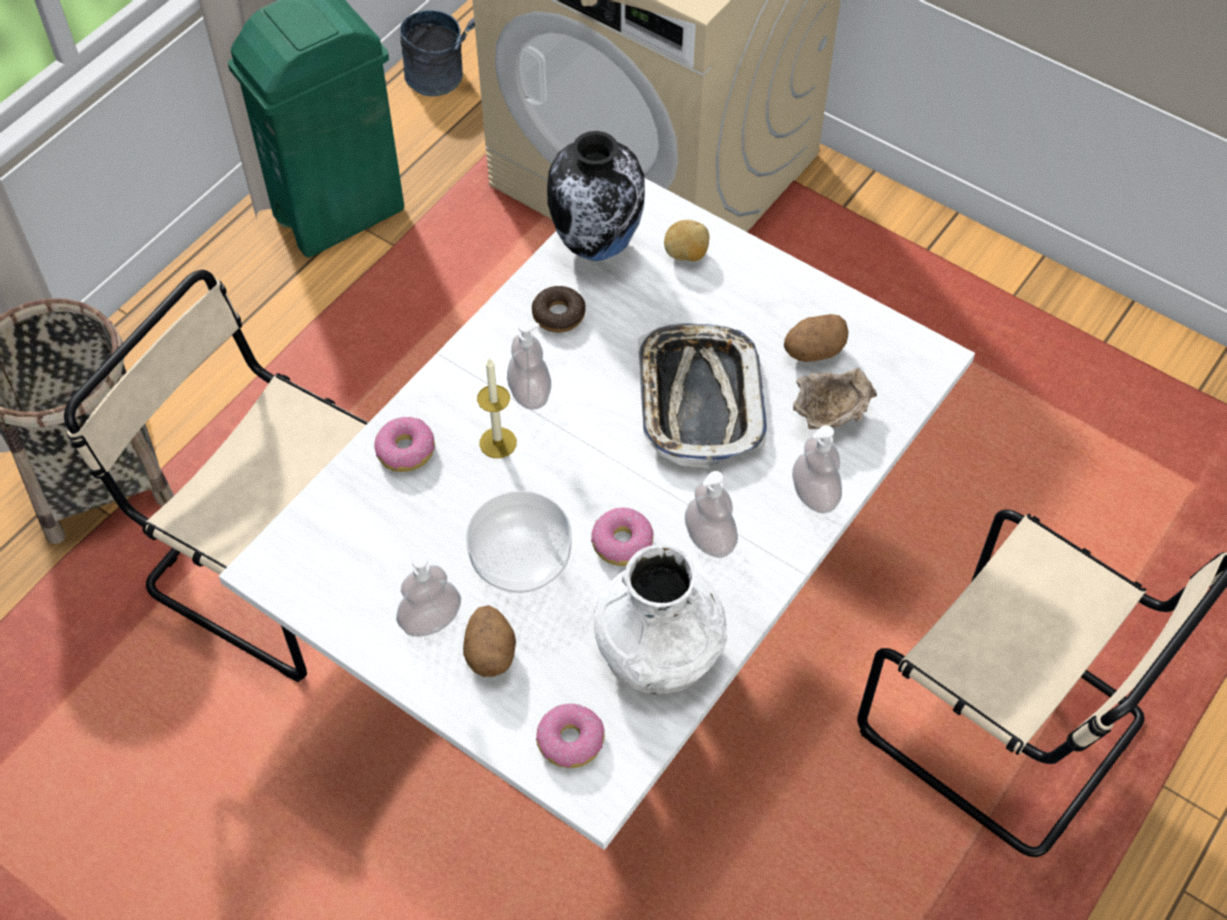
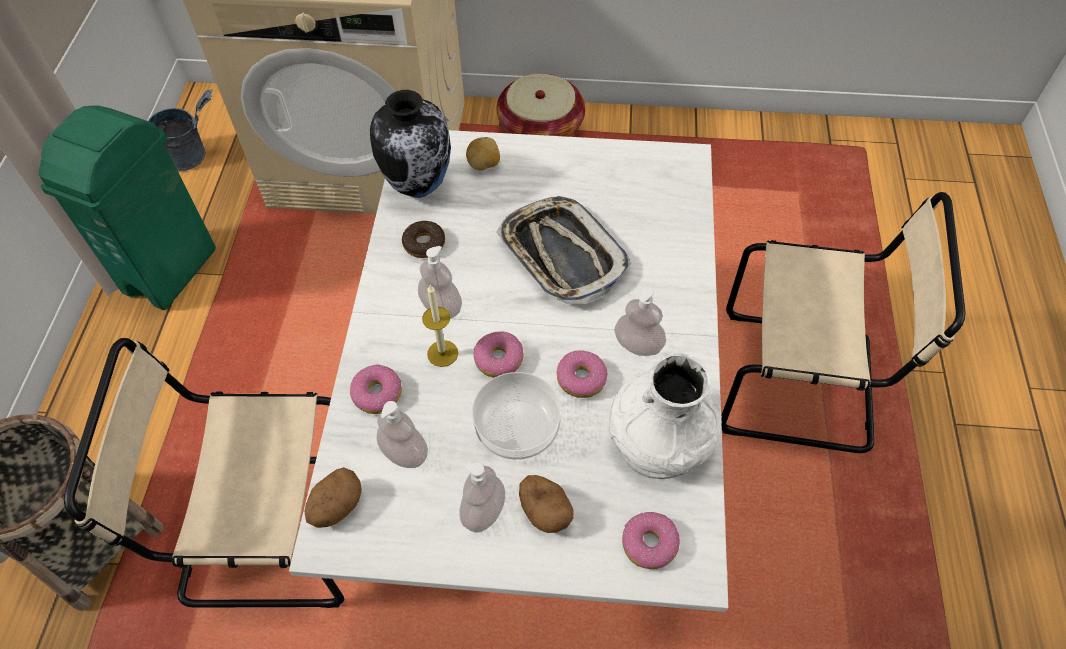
camera: 30 degrees left, 0 degrees up
potato [784,314,848,362] -> potato moved to [304,467,362,528]
soap dispenser [792,425,842,514] -> soap dispenser moved to [377,401,428,468]
beige bowl [793,367,877,430] -> none
none -> donut [474,332,524,377]
none -> basket [497,74,585,137]

